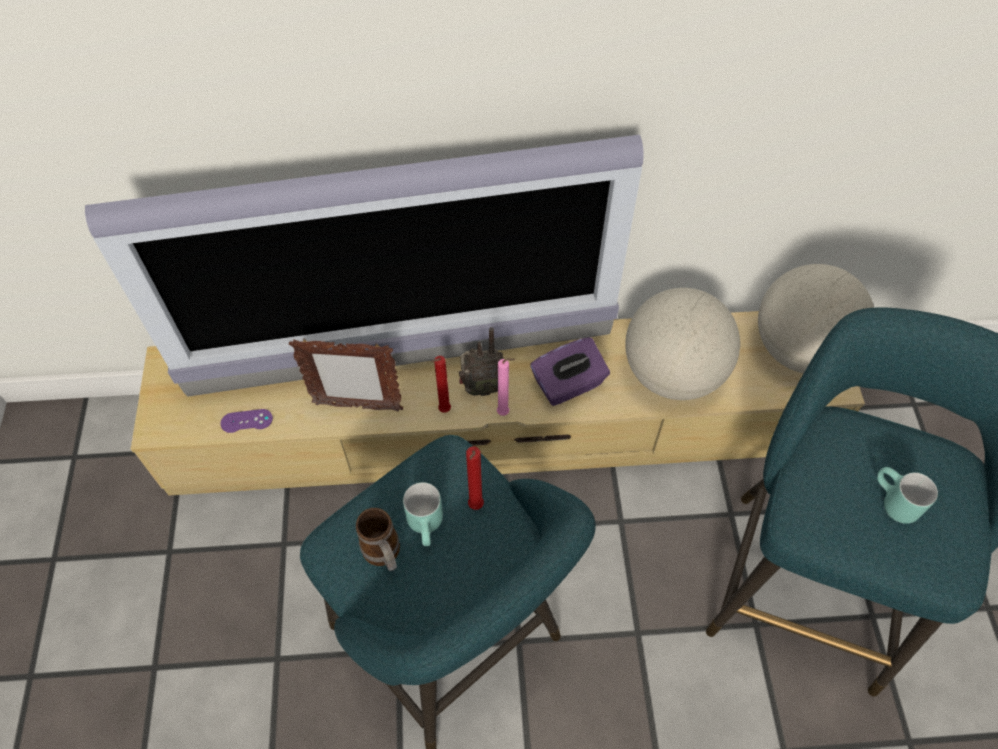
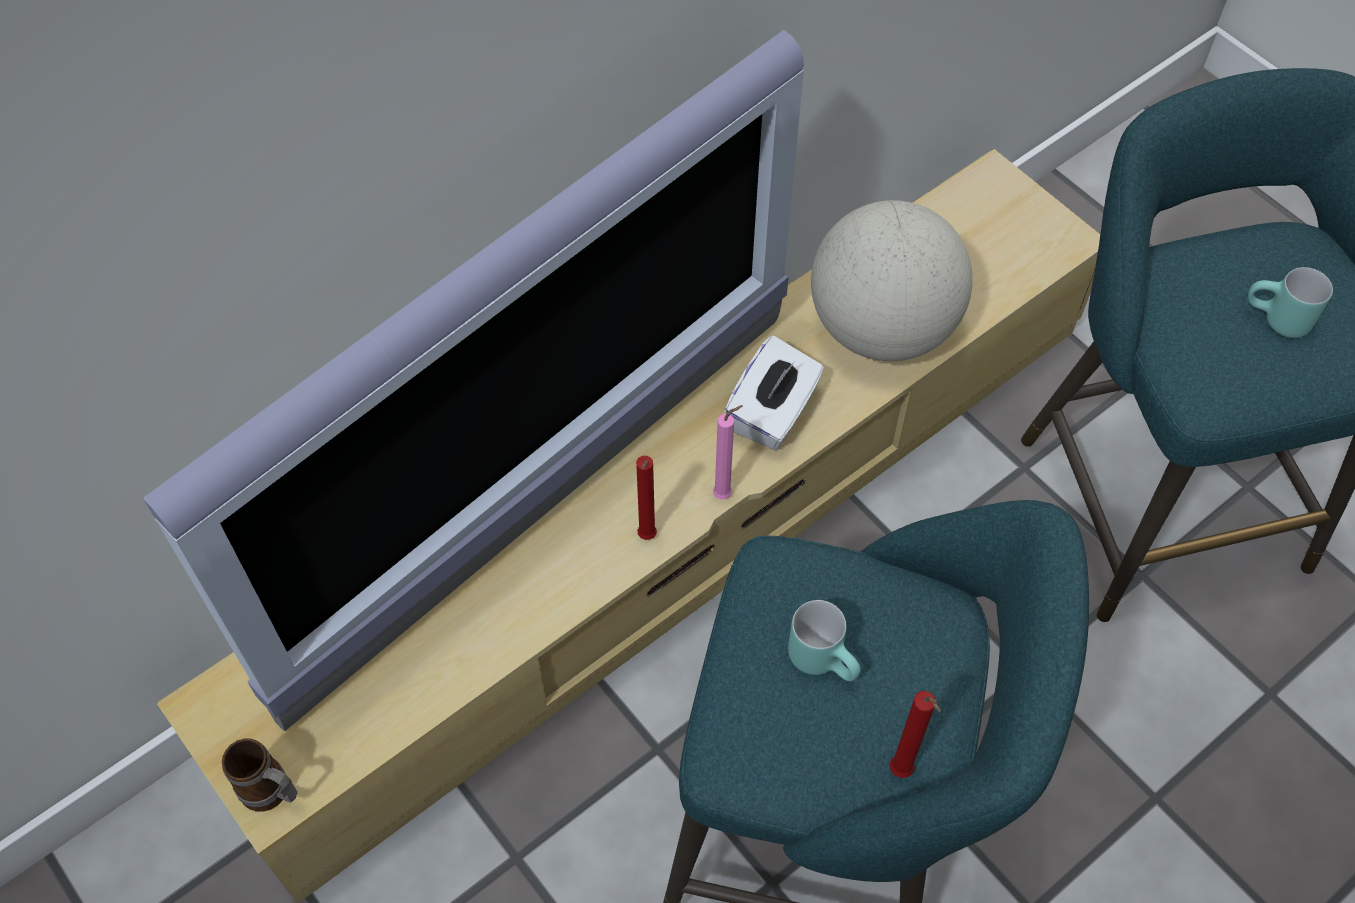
camera: 35 degrees left, 0 degrees up
purple game controller [220,409,273,433] -> none
picture frame [289,338,403,412] -> none
mug [356,508,400,571] -> mug moved to [222,739,298,812]
radio [459,327,504,396] -> none
red candle [466,447,484,510] -> red candle moved to [890,691,941,778]
purple tissue box [531,337,610,406] -> white tissue box [724,335,824,450]
globe [758,264,874,373] -> none

